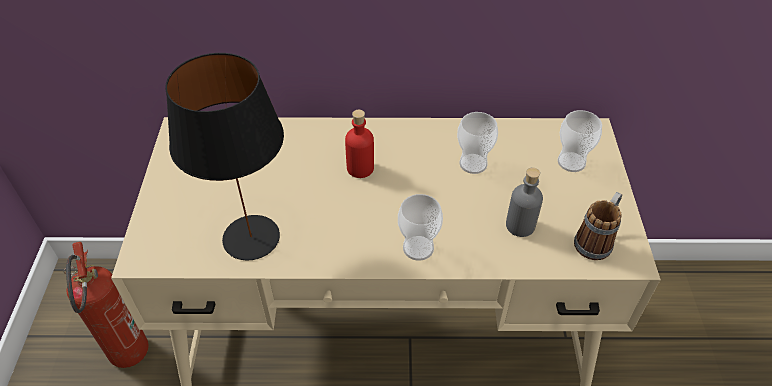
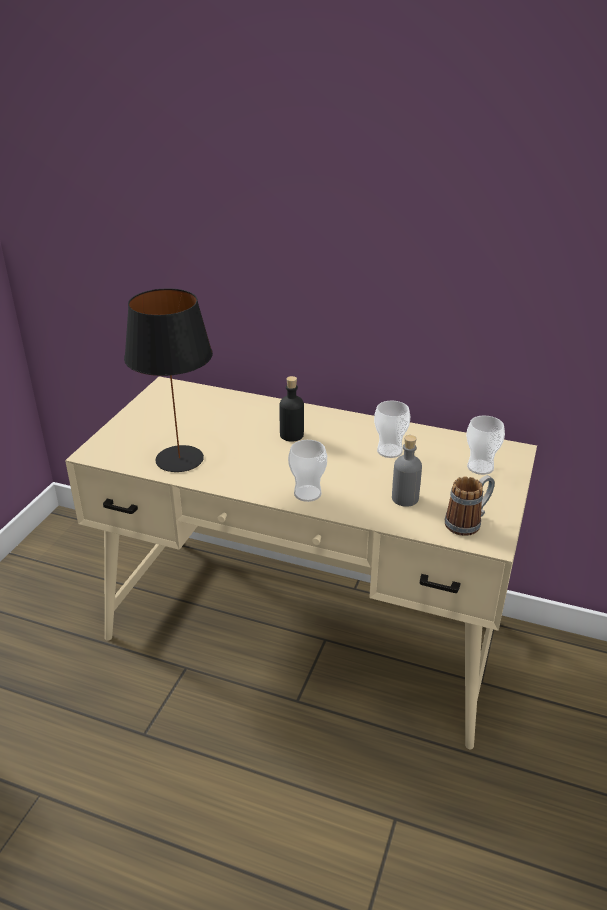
camera: 20 degrees right, 15 degrees down
fire extinguisher [63,242,149,368] -> none
red bottle [345,110,374,178] -> black bottle [279,376,304,442]

